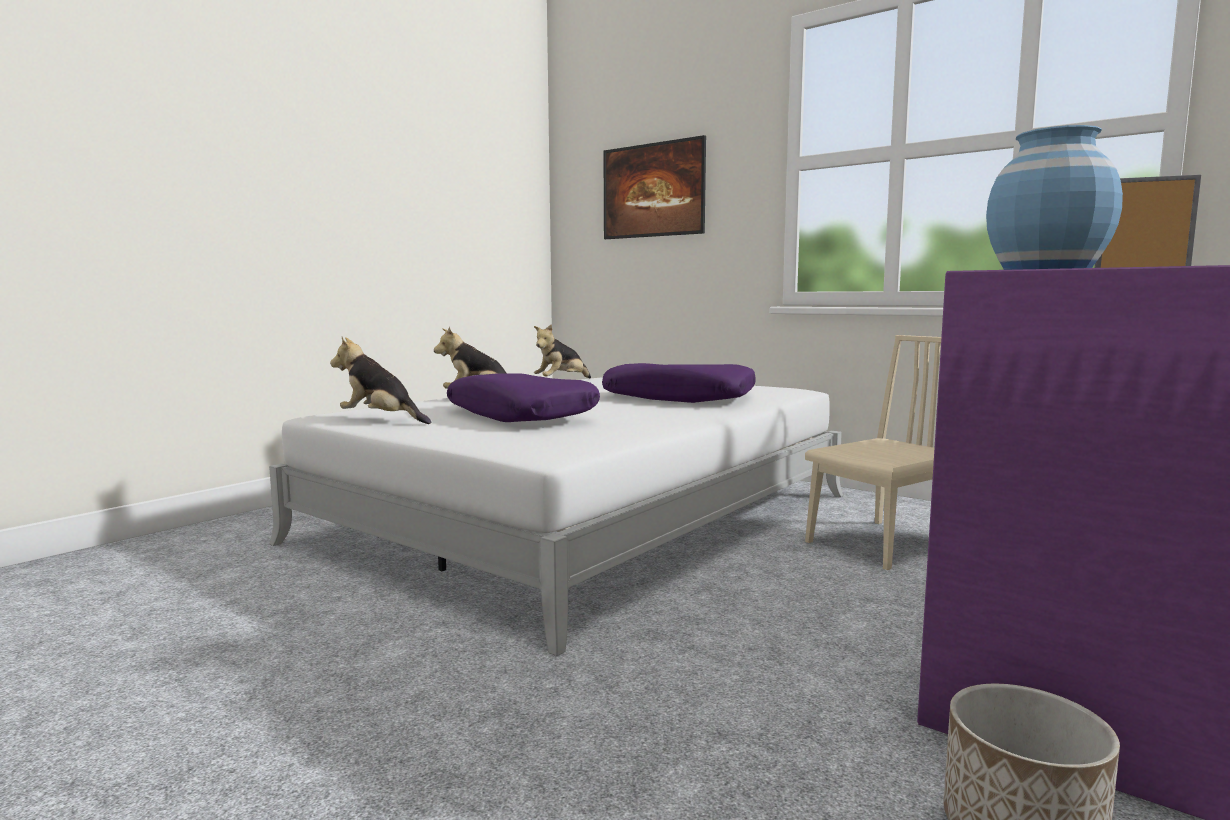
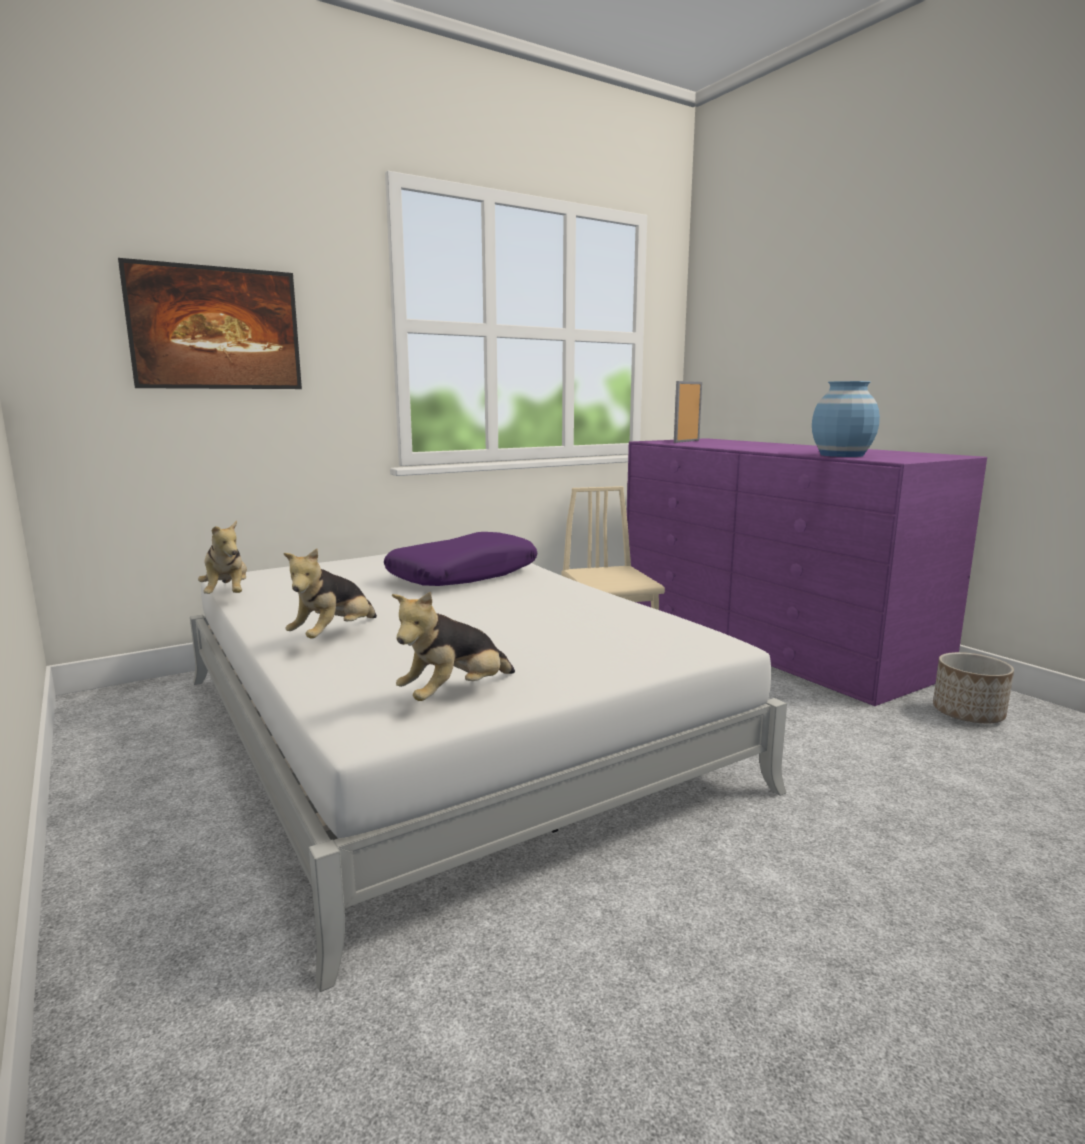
camera: 70 degrees left, 5 degrees up
purple pillow [447,373,600,422] -> none

